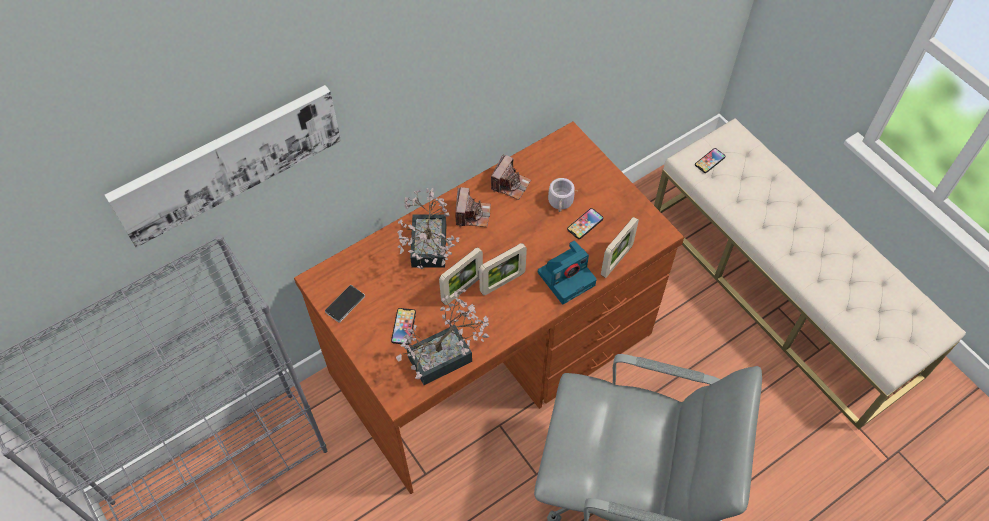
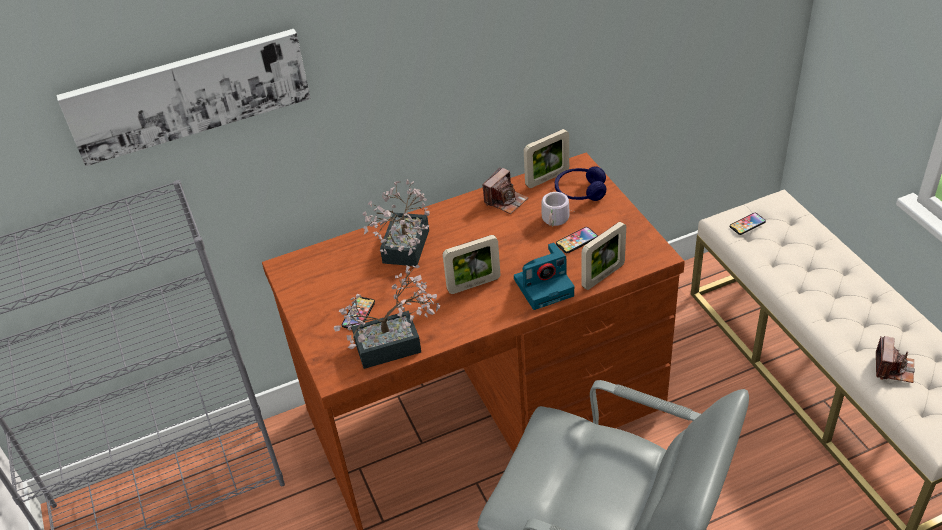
camera: 15 degrees right, 15 degrees down
phone [325,285,365,323] -> none
picture frame [439,247,483,305] -> picture frame moved to [524,129,569,188]
camera [455,187,491,227] -> camera moved to [876,336,915,383]
none -> blue headphones [555,166,606,201]

